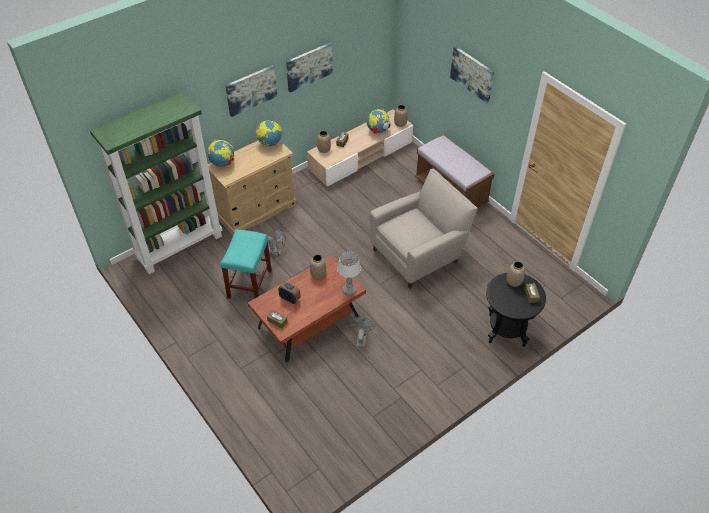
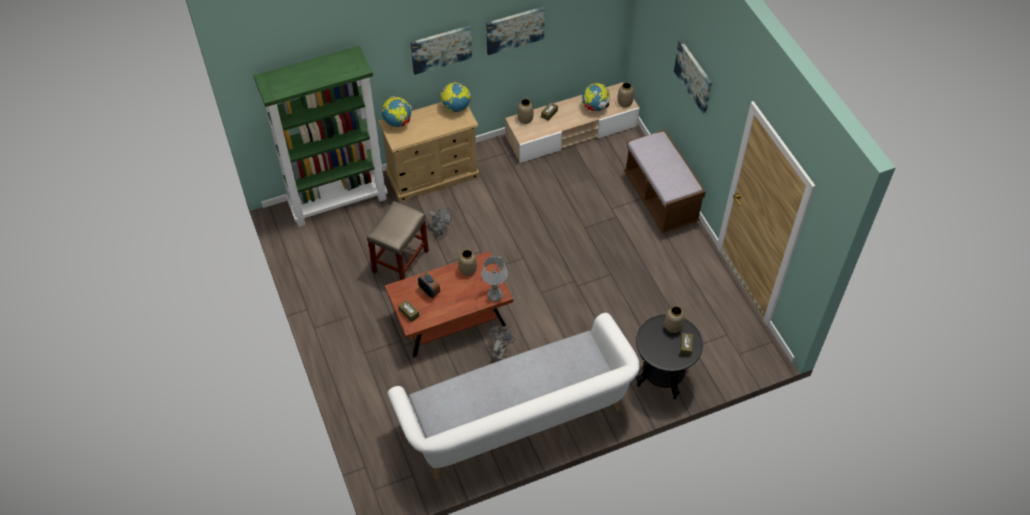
camera: 15 degrees right, 5 degrees up
turquoise stool [221,229,272,299] -> beige stool [367,201,429,280]
beige armchair [369,169,478,289] -> none
none -> white sofa [387,313,640,479]

